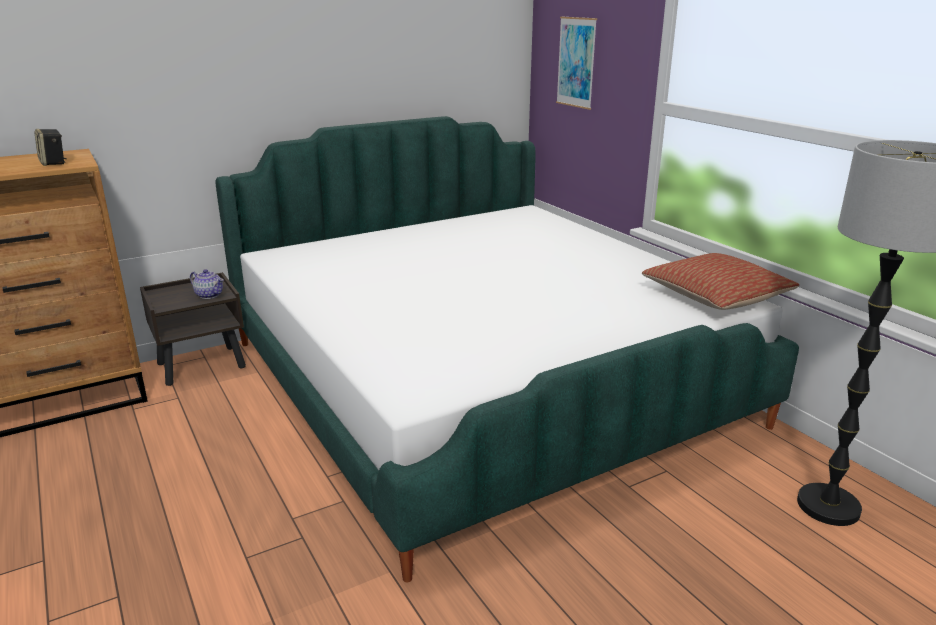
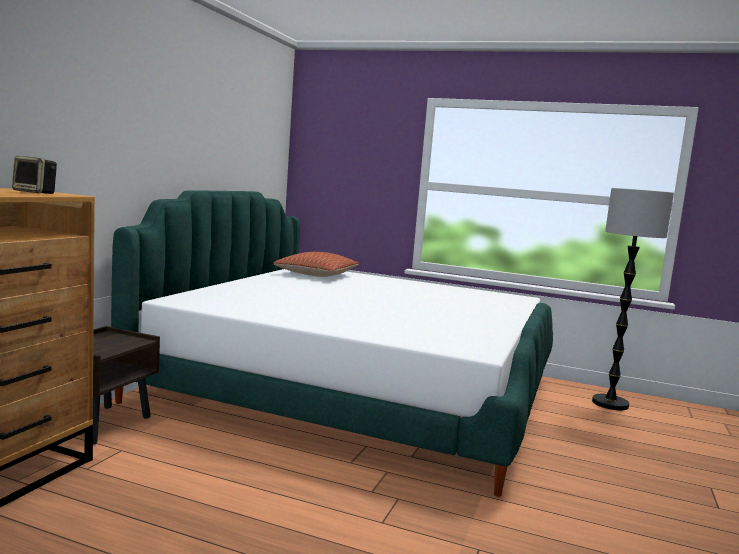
camera: 40 degrees left, 15 degrees down
teapot [190,269,224,299] -> none
picture [556,17,597,110] -> none
pillow [642,253,799,310] -> pillow moved to [273,252,359,277]

